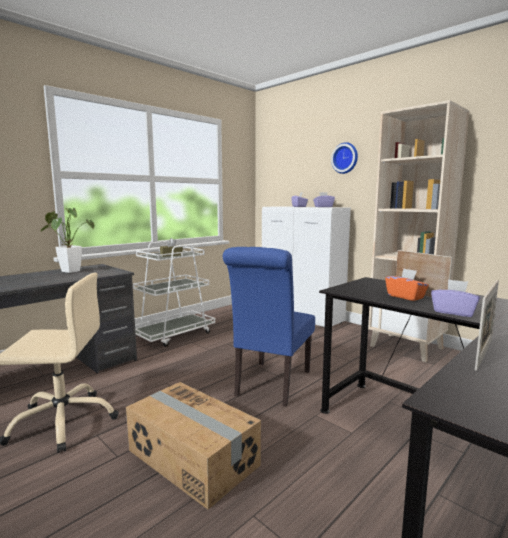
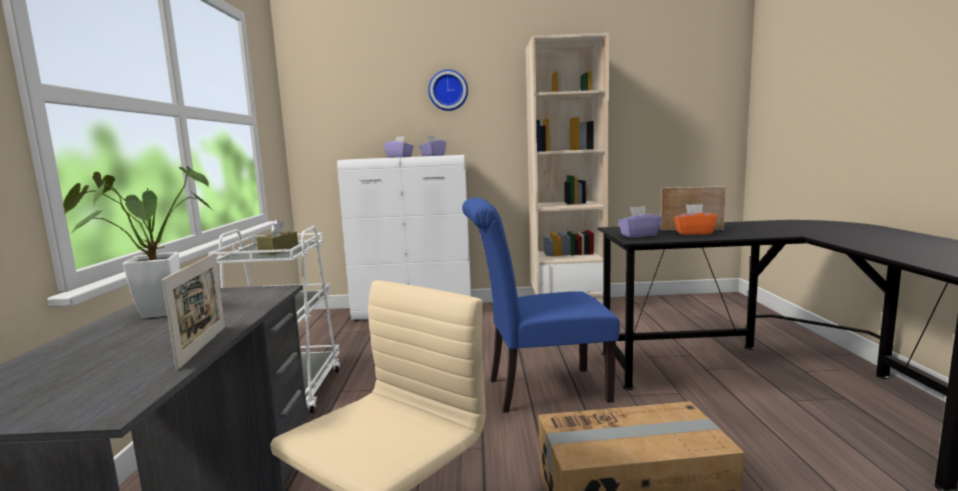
camera: 45 degrees left, 0 degrees up
blue chair [223,247,315,407] -> blue chair turned 105 degrees clockwise [462,198,620,413]
purple tissue box [431,279,480,317] -> purple tissue box moved to [618,206,662,237]
picture frame [475,280,499,371] -> picture frame moved to [162,253,225,370]

